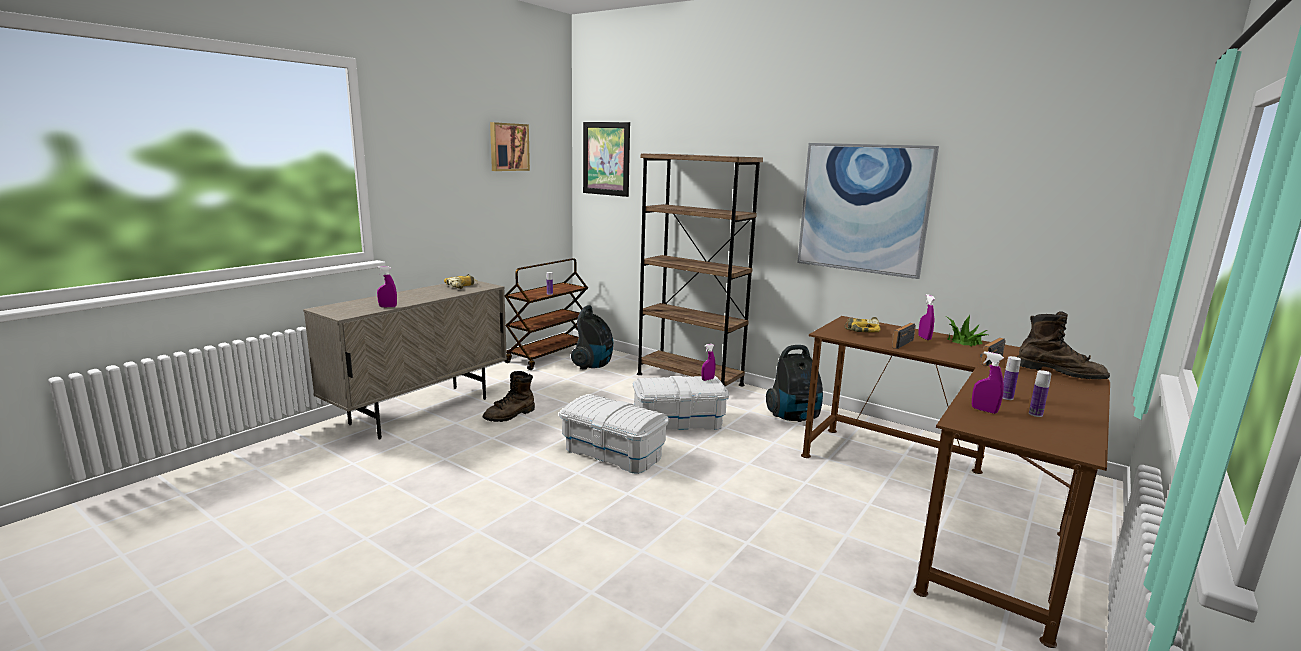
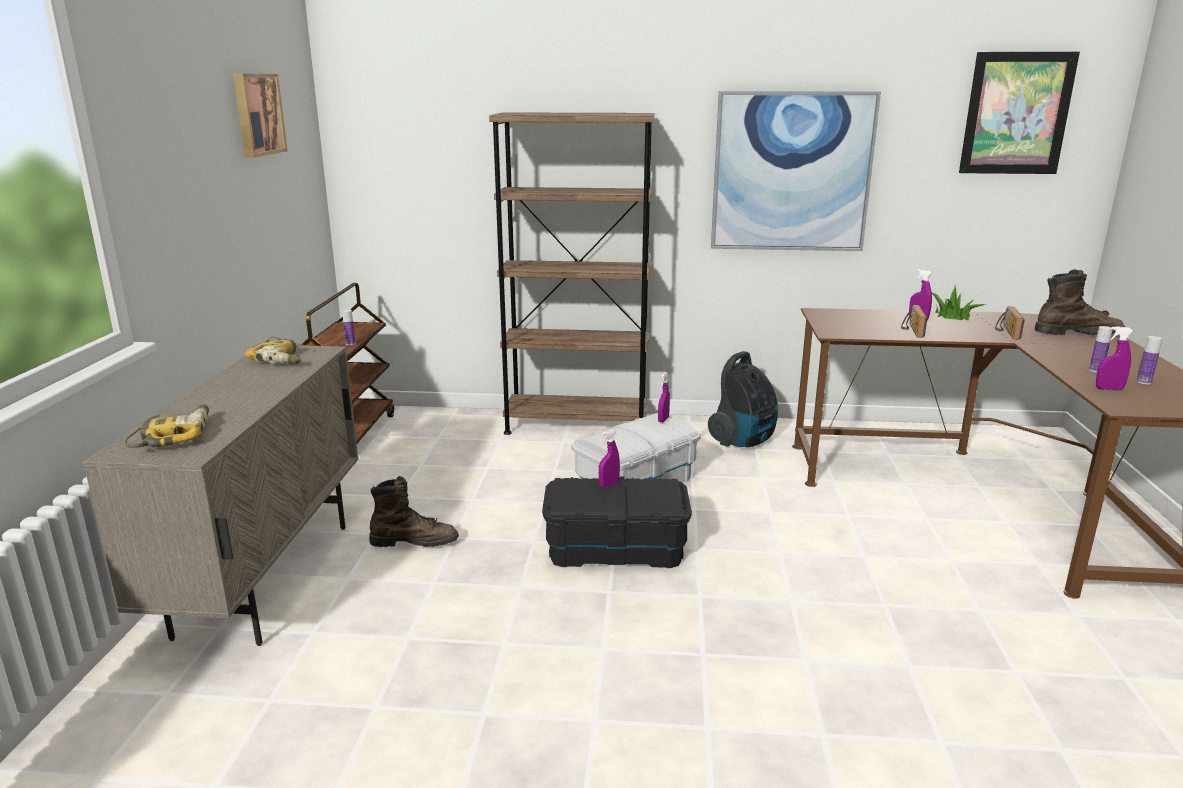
camera: 30 degrees left, 5 degrees up
purple spray bottle [377,266,397,307] -> purple spray bottle moved to [599,429,620,488]
brown boot [483,371,535,422] -> brown boot turned 105 degrees counterclockwise [369,476,459,547]
white storage box [559,394,669,474] -> black storage box [542,476,692,568]
vacuum cleaner [571,305,613,369] -> none
picture [583,122,630,197] -> picture moved to [959,52,1080,174]
power drill [844,317,881,332] -> power drill moved to [125,404,209,448]

